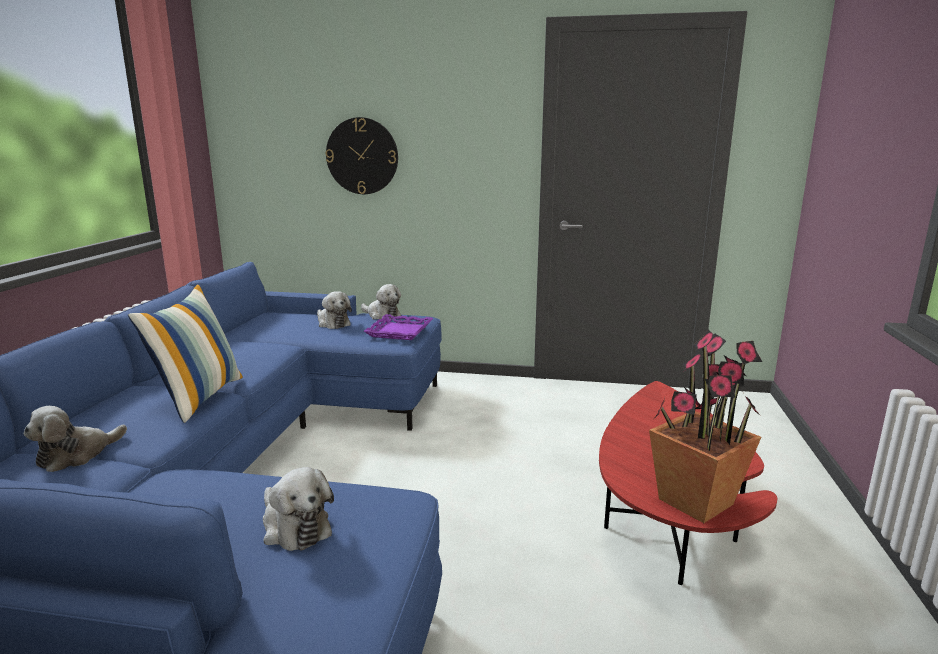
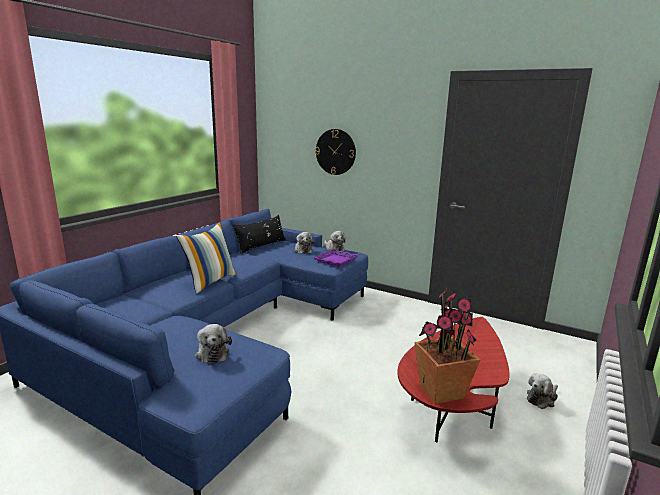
camera: 20 degrees right, 0 degrees up
plush toy [23,406,127,472] -> plush toy moved to [527,374,558,409]
none -> black pillow [233,215,286,254]

